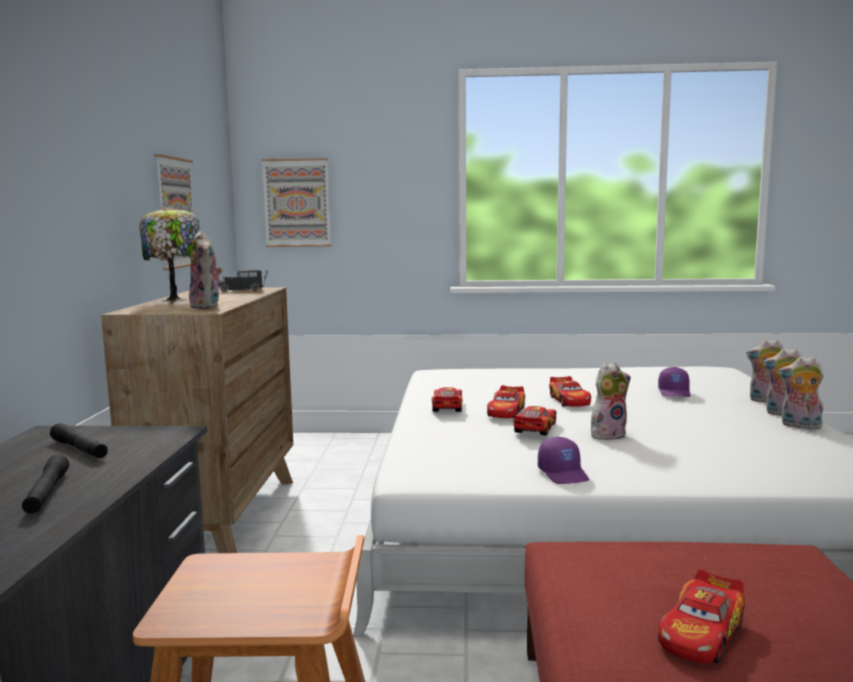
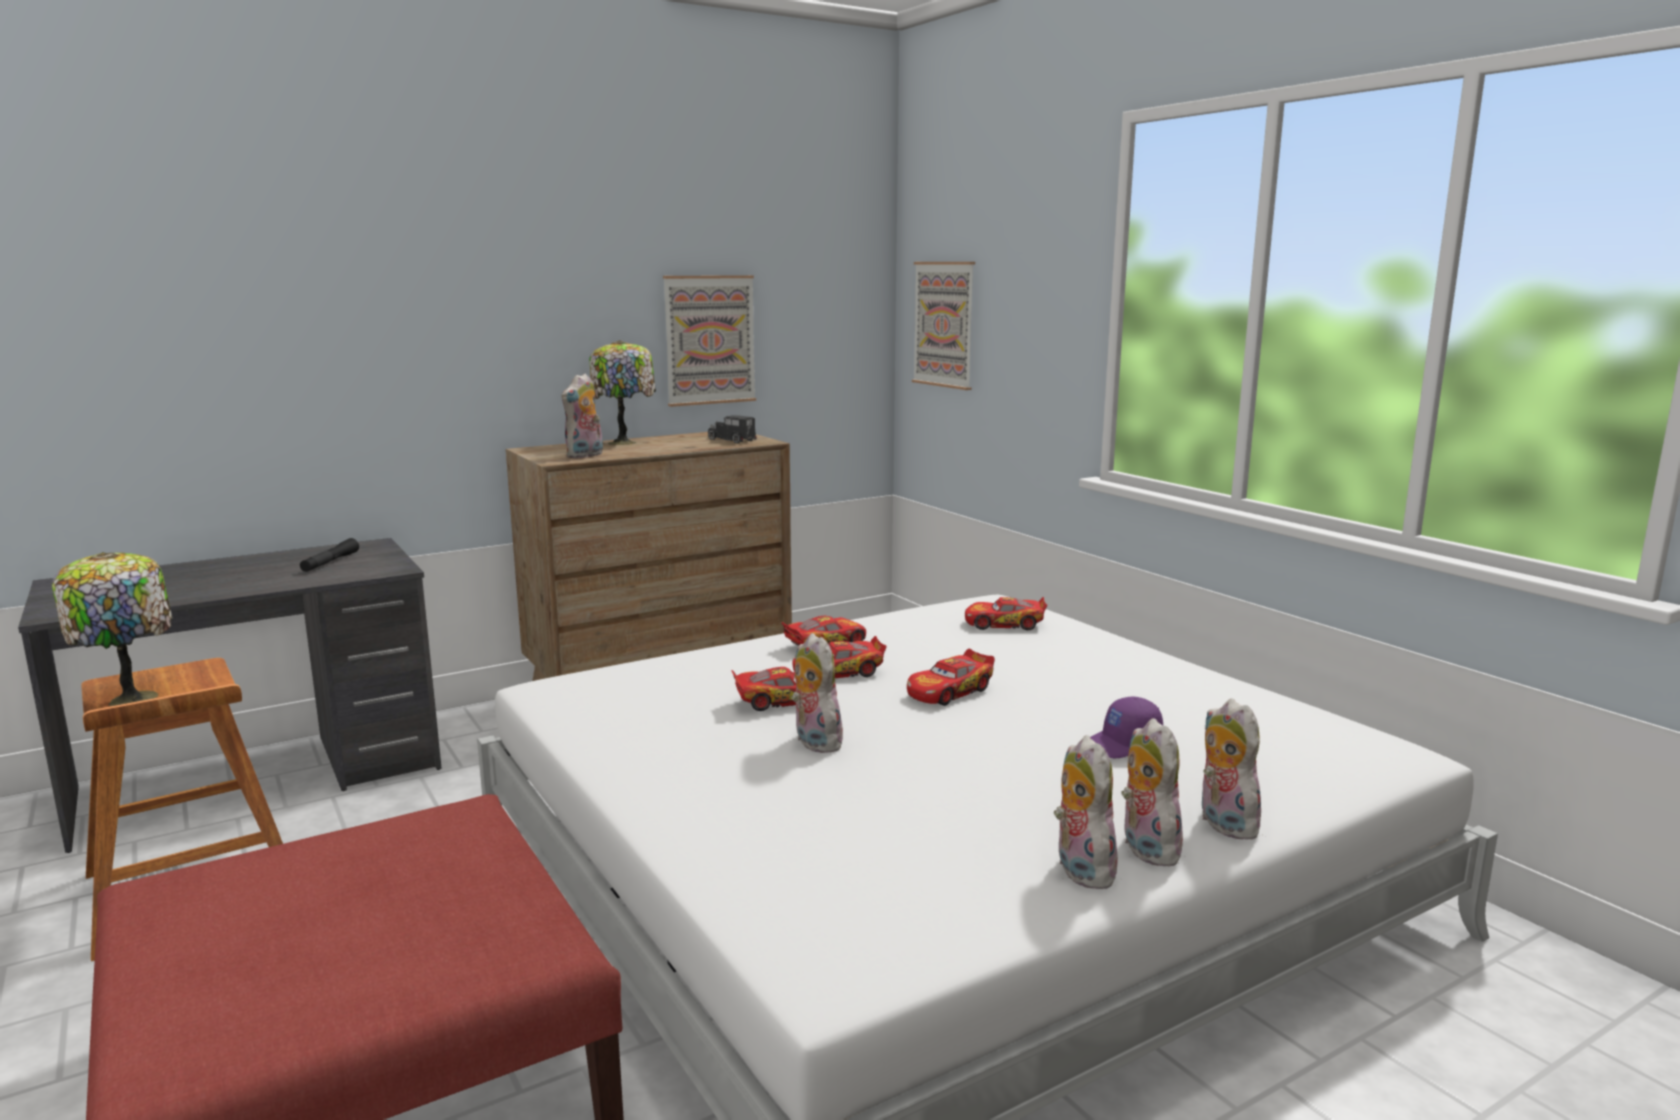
camera: 55 degrees right, 5 degrees up
black flashlight [22,455,69,514] -> none
purple cap [538,437,589,484] -> none
plush toy [591,363,631,440] -> plush toy turned 150 degrees counterclockwise [791,633,846,753]
toy car [658,570,745,664] -> toy car moved to [965,597,1048,630]
none -> table lamp [52,552,172,706]

